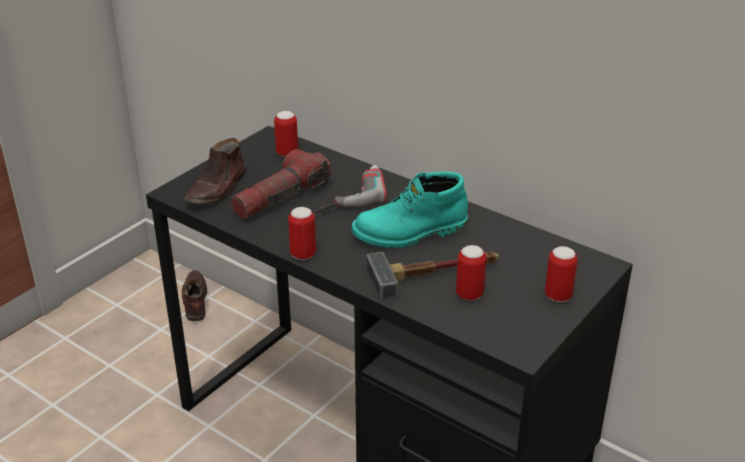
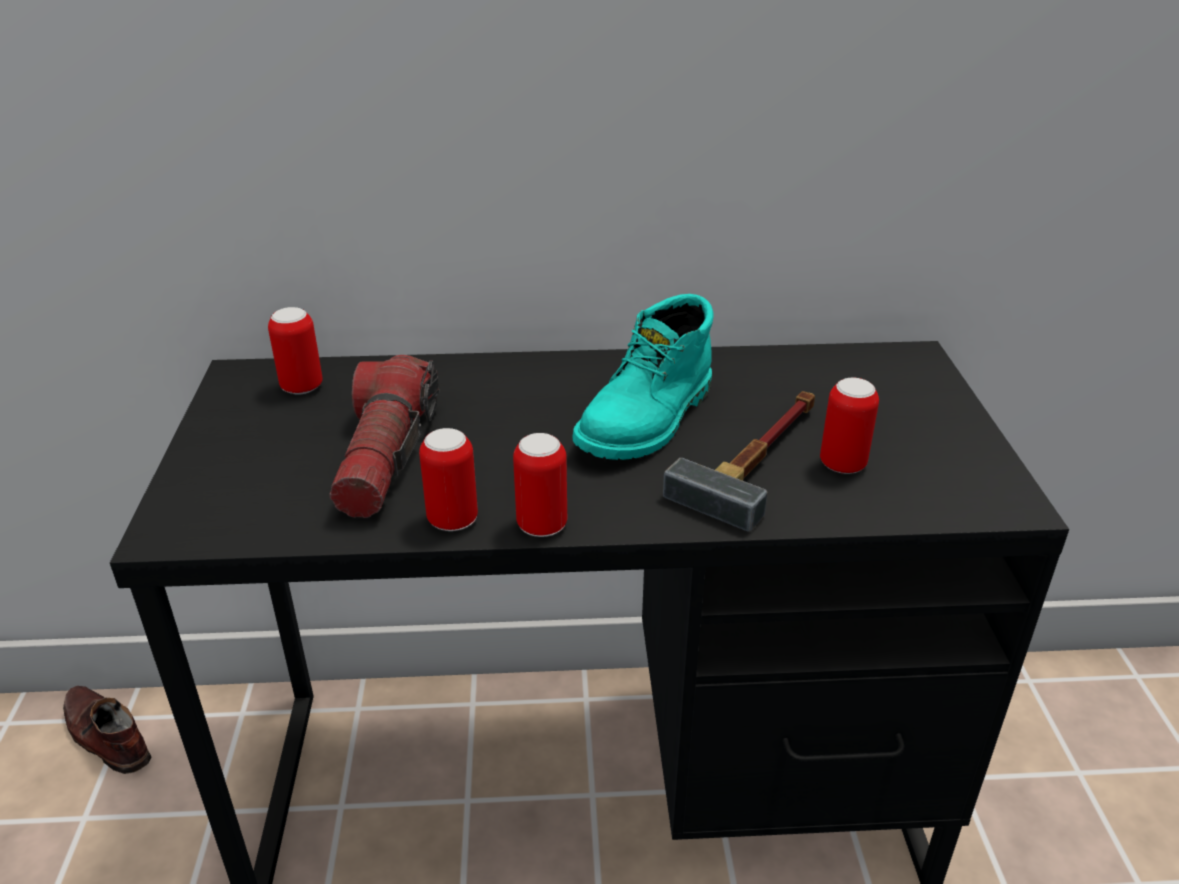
camera: 40 degrees left, 0 degrees up
brown shoe [184,138,247,204] -> none
power drill [315,165,387,212] -> none
can [545,246,578,302] -> can moved to [419,428,478,531]

